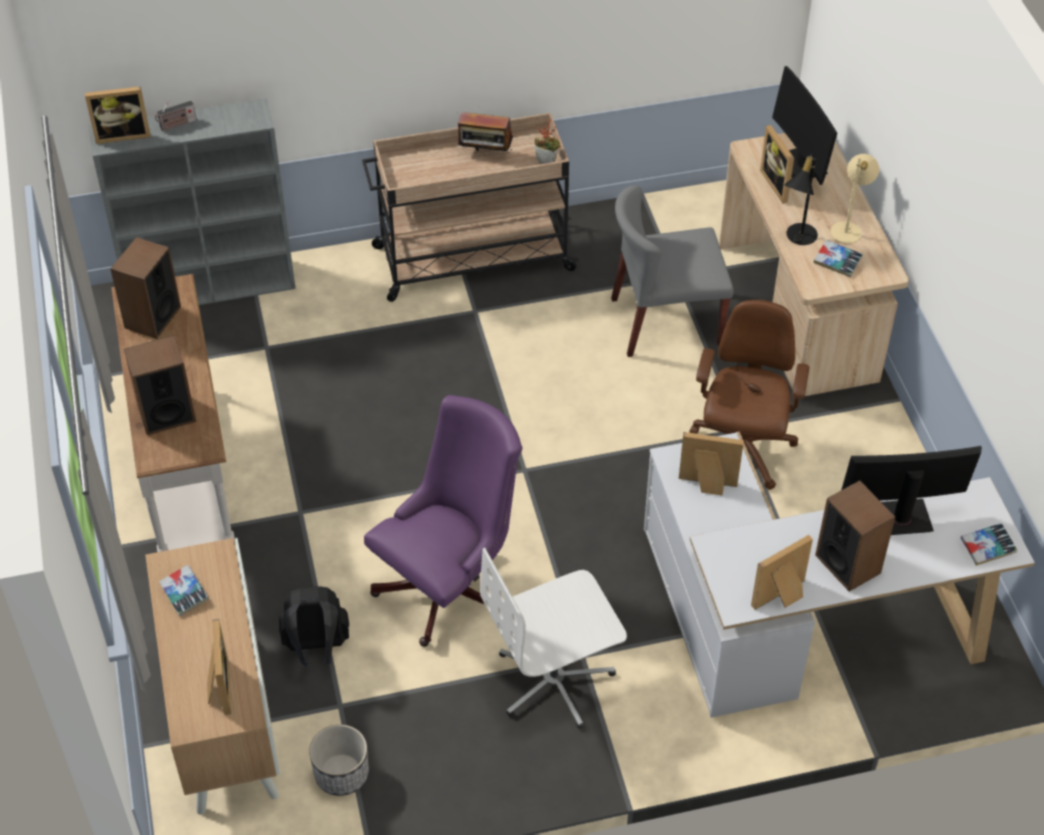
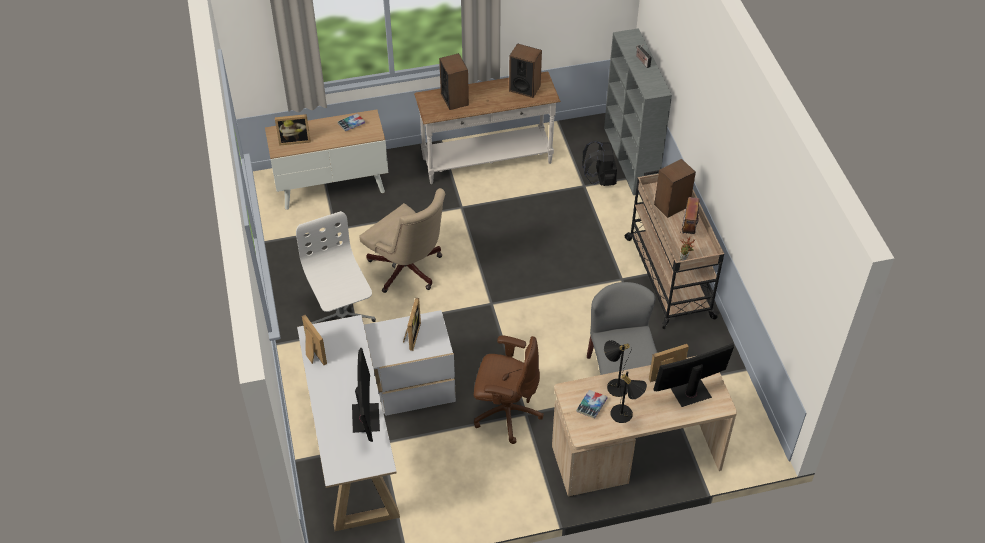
camera: 90 degrees right, 0 degrees up
picture frame [85,86,150,144] -> none
black backpack [279,586,349,667] -> black backpack moved to [582,140,617,186]
planter [309,724,369,796] -> none
purple office chair [364,395,522,647] -> beige office chair [359,188,445,293]
speaker [815,480,895,592] -> speaker moved to [654,159,696,218]
beige table lamp [830,154,879,244] -> black table lamp [611,371,647,423]
book [961,523,1018,566] -> none

